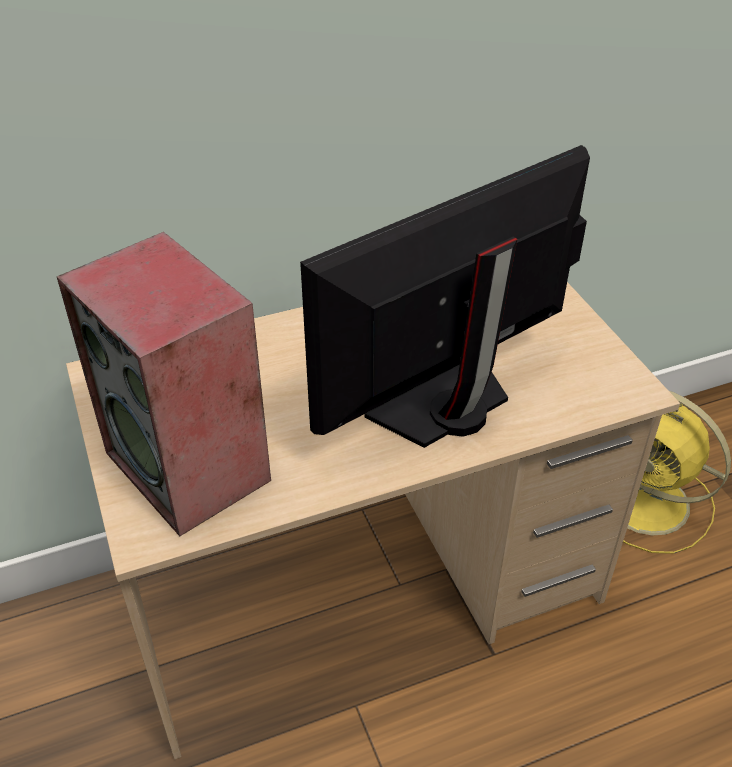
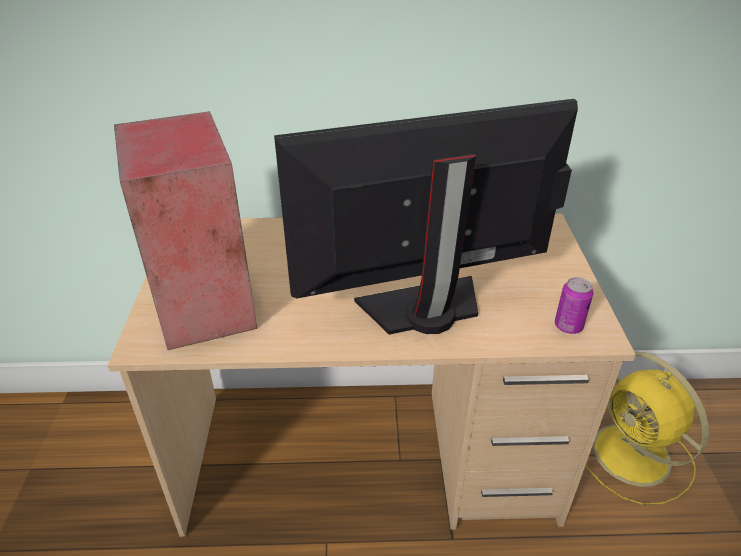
camera: 20 degrees right, 5 degrees down
none -> can [555,277,593,334]

